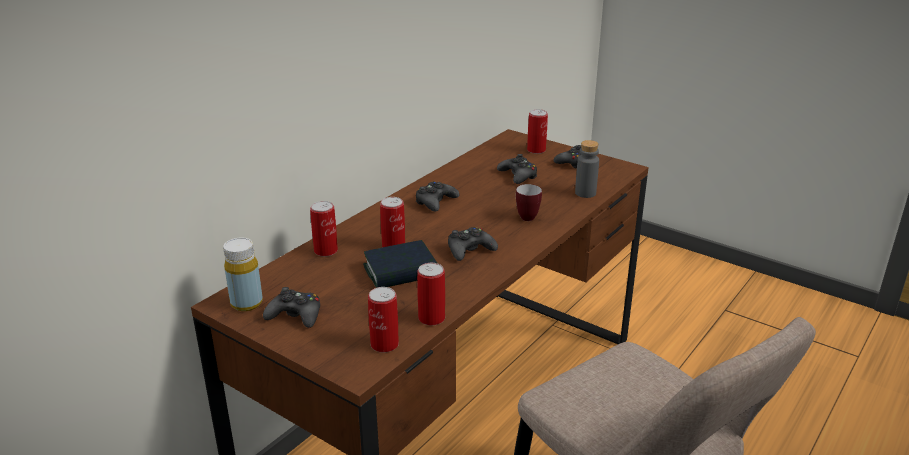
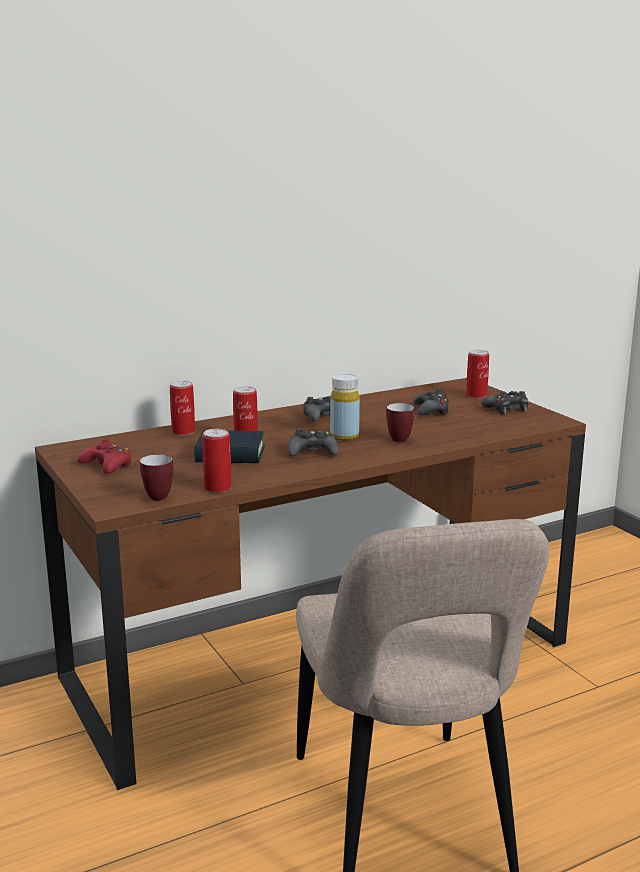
camera: 25 degrees right, 10 degrees down
yellow bottle [223,238,263,311] -> yellow bottle moved to [330,374,360,441]
black game controller [263,287,320,328] -> red game controller [77,438,132,474]
can [368,287,399,353] -> mug [140,454,173,501]
grey bottle [575,140,599,198] -> none

